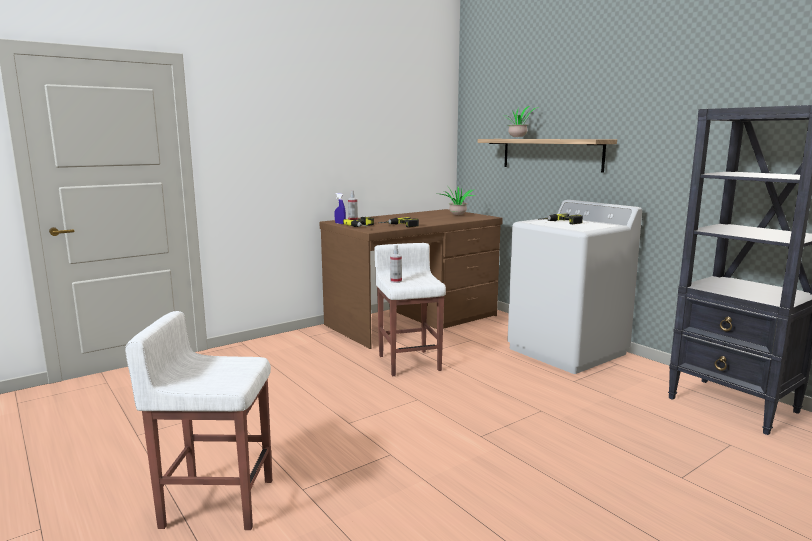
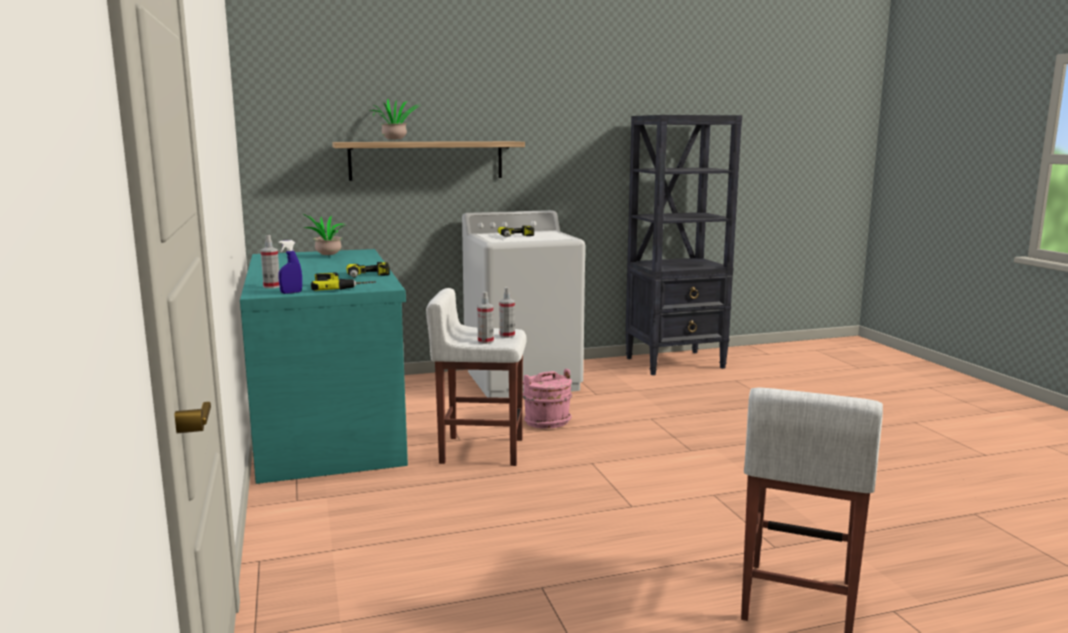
camera: 70 degrees left, 0 degrees up
brown desk [319,209,503,349] -> turquoise desk [240,249,408,484]
none -> spray bottle [499,287,515,338]
none -> pink bucket [523,369,572,428]

